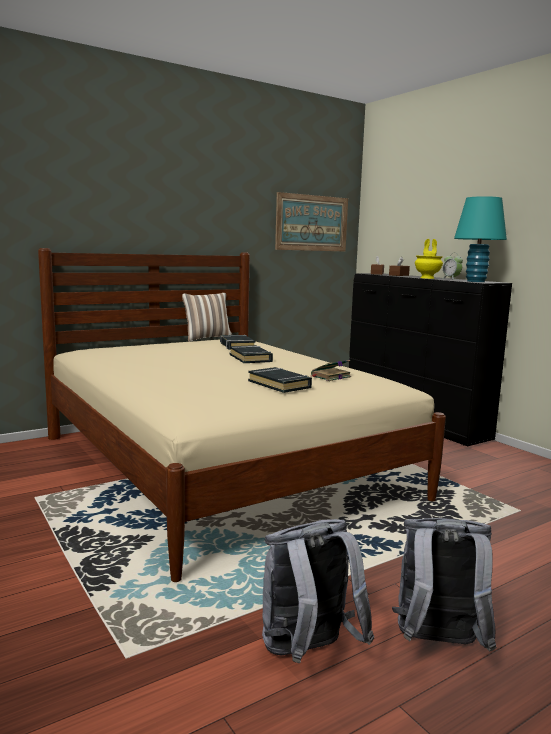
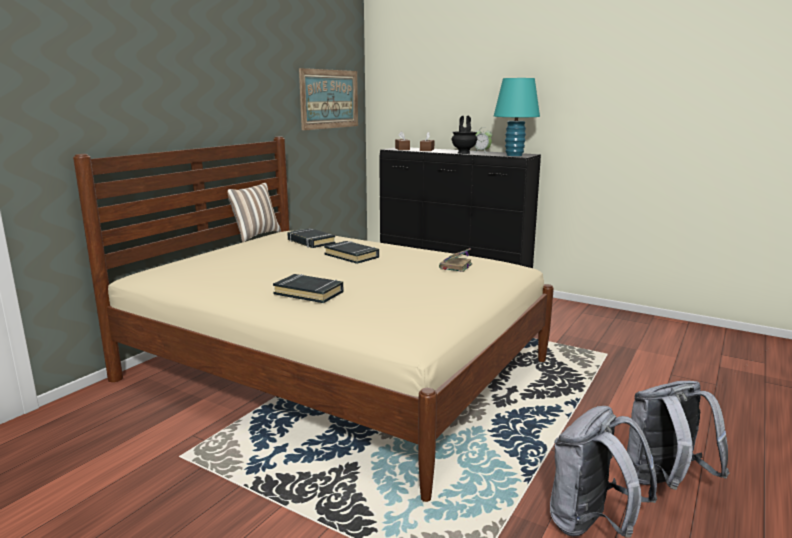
camera: 25 degrees left, 5 degrees up
black book [248,367,312,393] -> black book moved to [273,274,344,303]
yellow vase [415,239,443,279] -> black vase [451,116,477,154]

